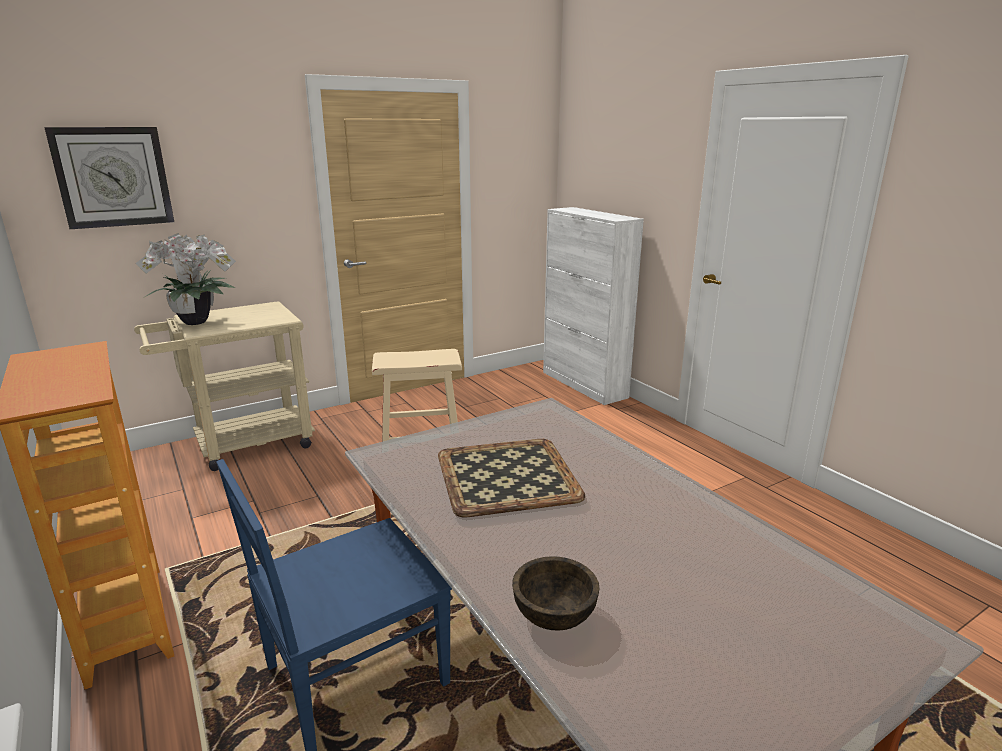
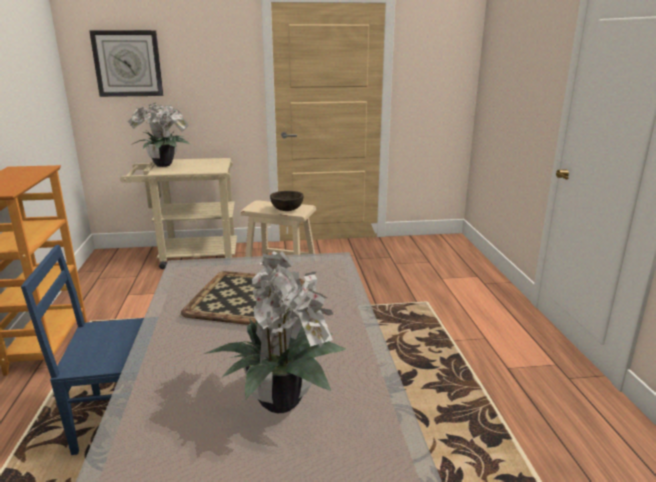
camera: 25 degrees right, 0 degrees up
brown bowl [512,556,599,631] -> brown bowl moved to [270,191,304,211]
white cabinet [543,207,644,405] -> none
none -> potted plant [204,251,346,413]

